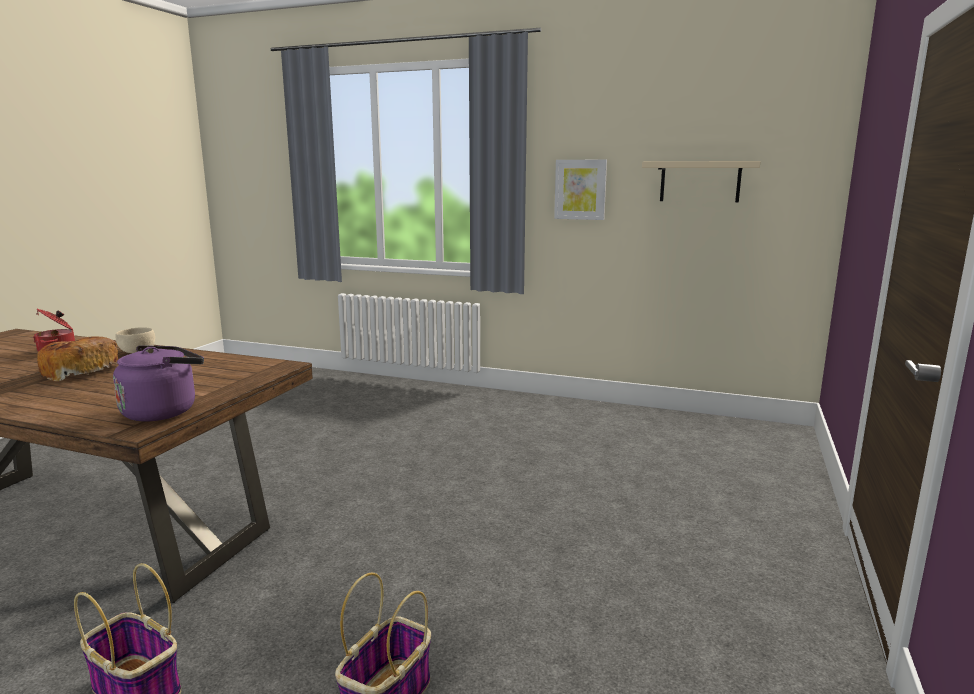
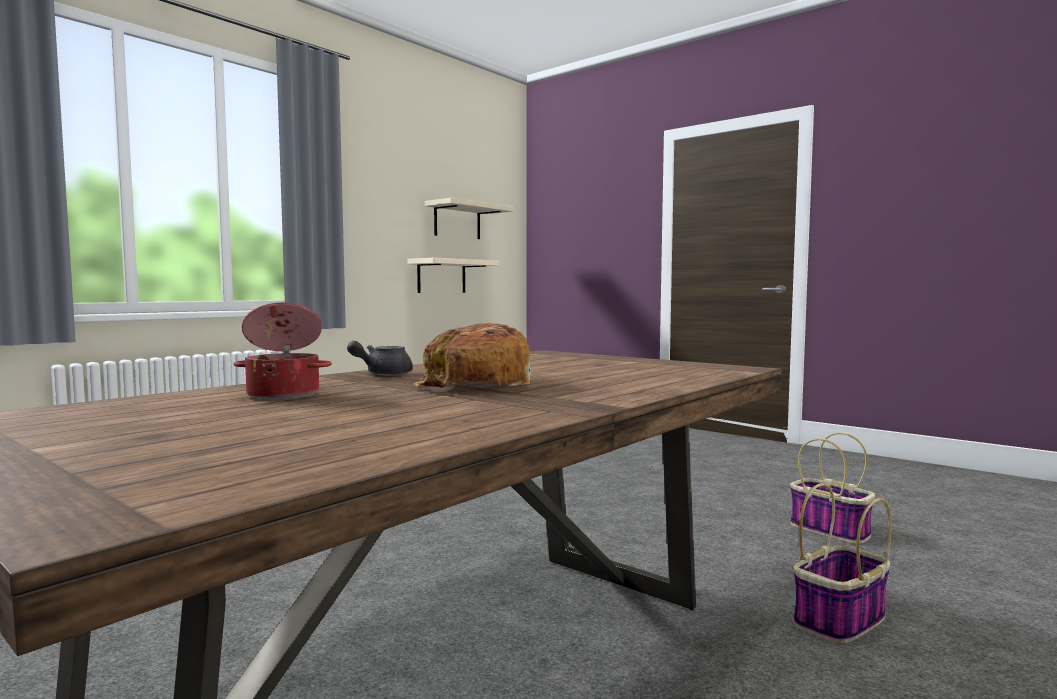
camera: 70 degrees left, 10 degrees down
purple kettle [113,345,204,421] -> none
beige bowl [116,327,155,353] -> grey teapot [347,341,413,375]
picture [554,160,607,220] -> none
none -> beige shelf [407,258,499,293]

